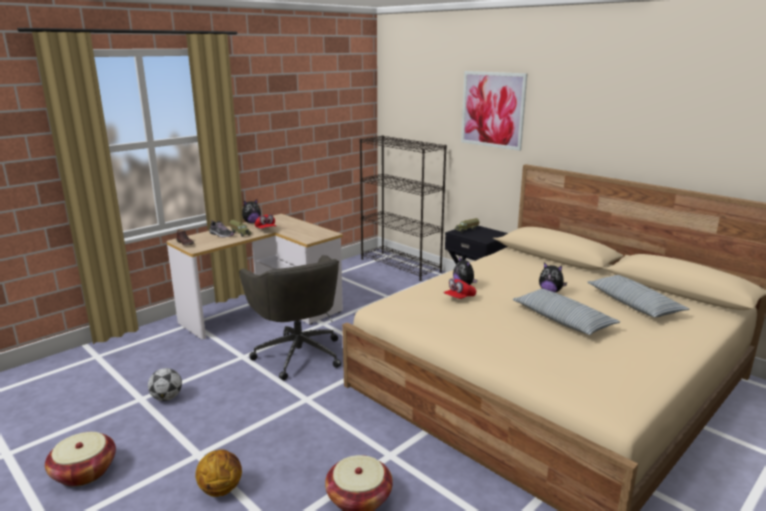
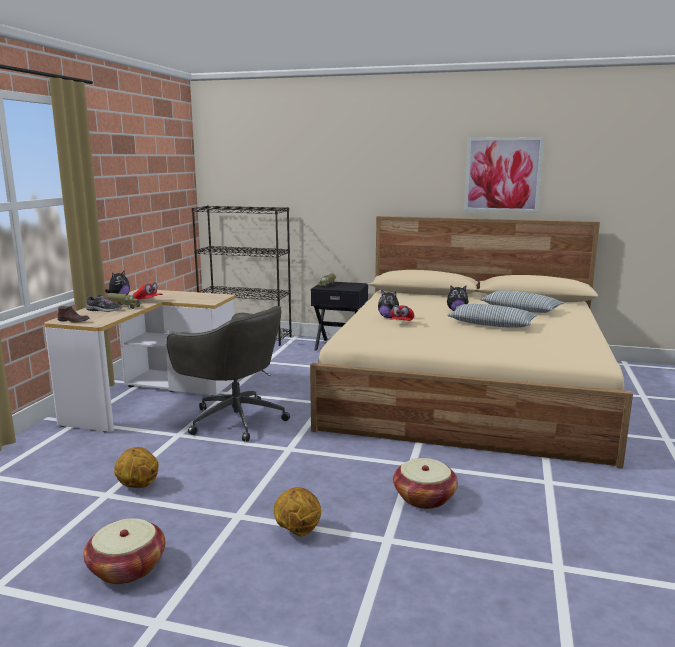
camera: 30 degrees left, 5 degrees down
football [148,368,182,401] -> basketball [114,447,159,488]
picture [461,71,527,151] -> picture moved to [464,137,544,212]

